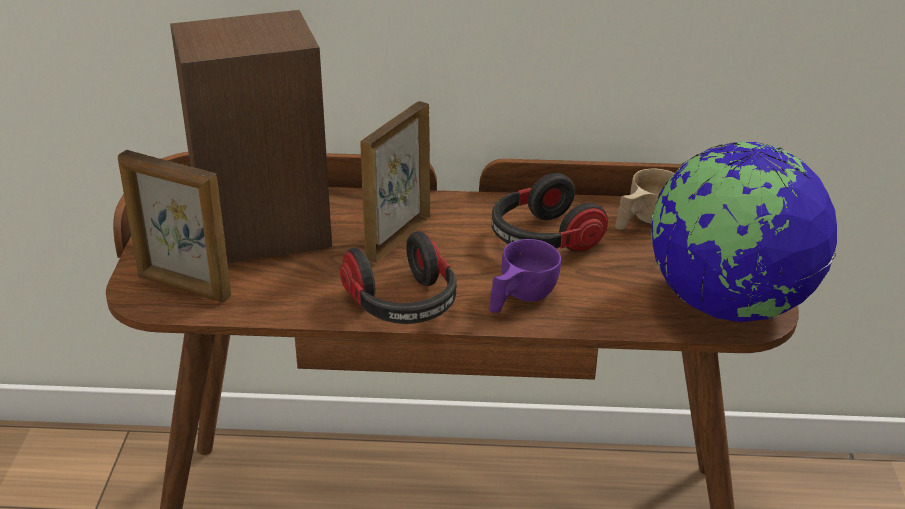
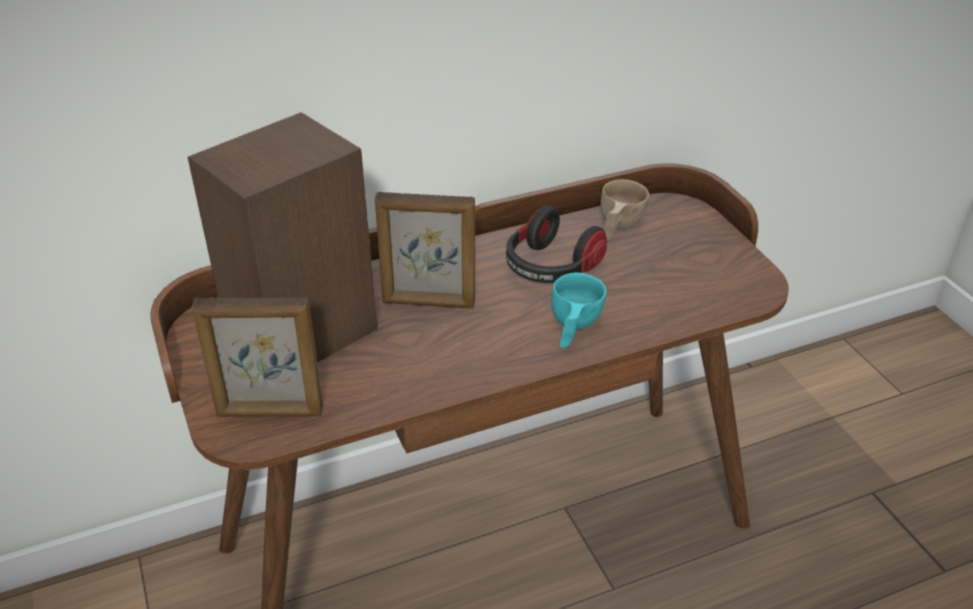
camera: 25 degrees left, 5 degrees up
headphones [340,231,456,324] -> none
picture frame [360,101,430,263] -> picture frame turned 90 degrees counterclockwise [375,192,475,308]
purple cup [489,239,561,313] -> turquoise cup [551,273,606,349]
globe [651,142,837,322] -> none

